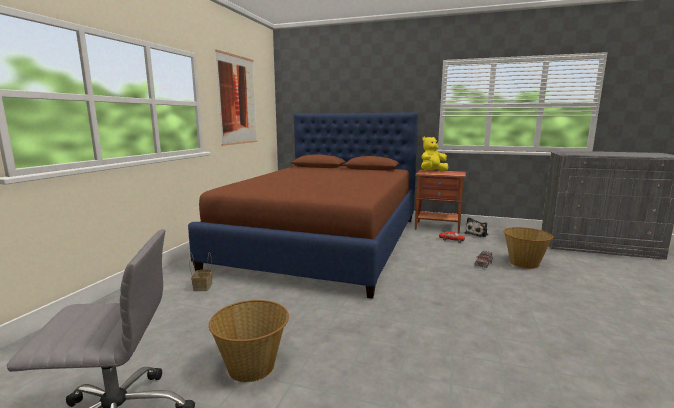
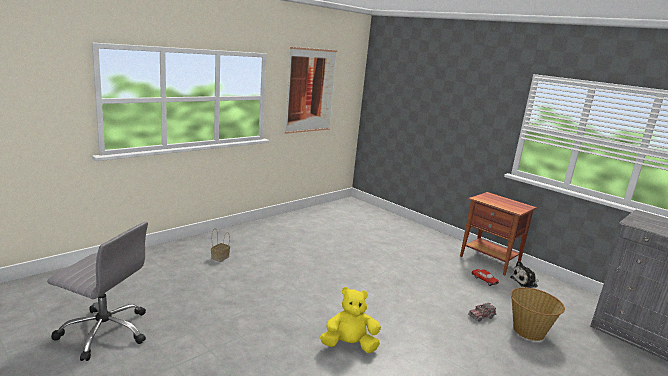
camera: 25 degrees right, 5 degrees up
brown bed [188,112,418,299] -> none
basket [209,300,289,382] -> none
yellow plush toy [421,136,448,171] -> yellow plush toy moved to [320,287,381,353]

